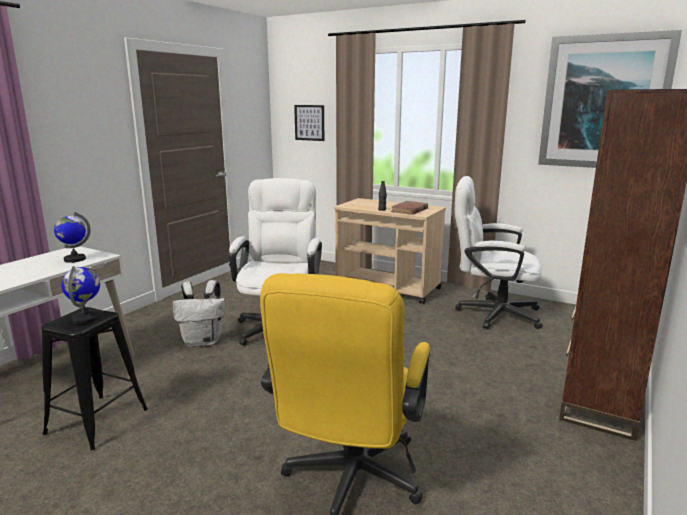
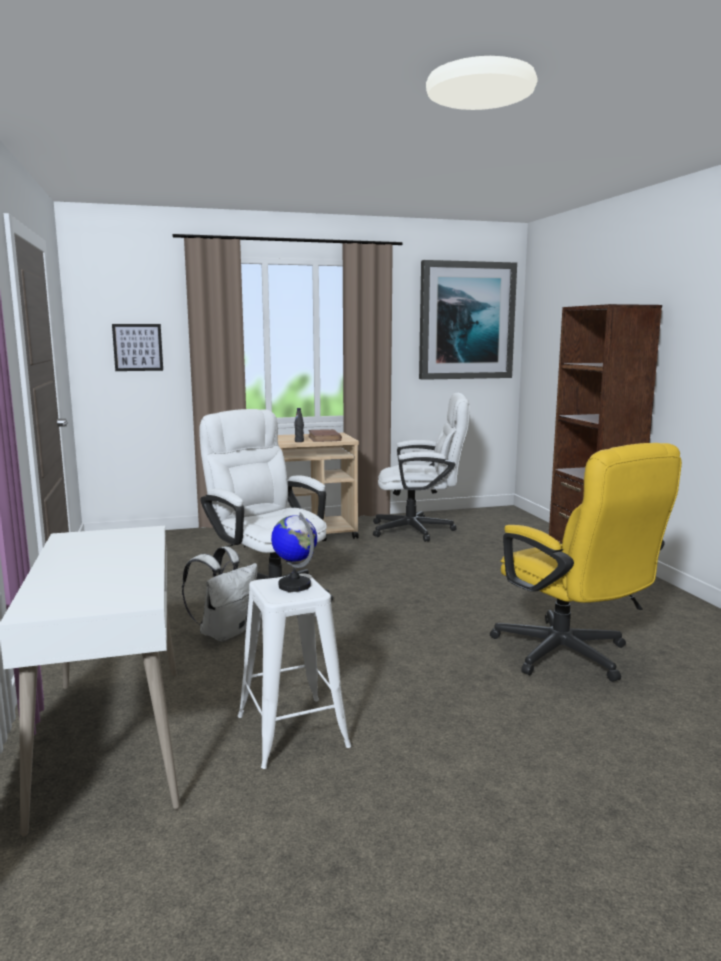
camera: 45 degrees left, 5 degrees down
black stool [41,307,148,451] -> white stool [238,574,351,769]
globe [54,212,91,263] -> none
white office chair [455,176,543,329] -> white office chair turned 150 degrees counterclockwise [373,393,470,542]

